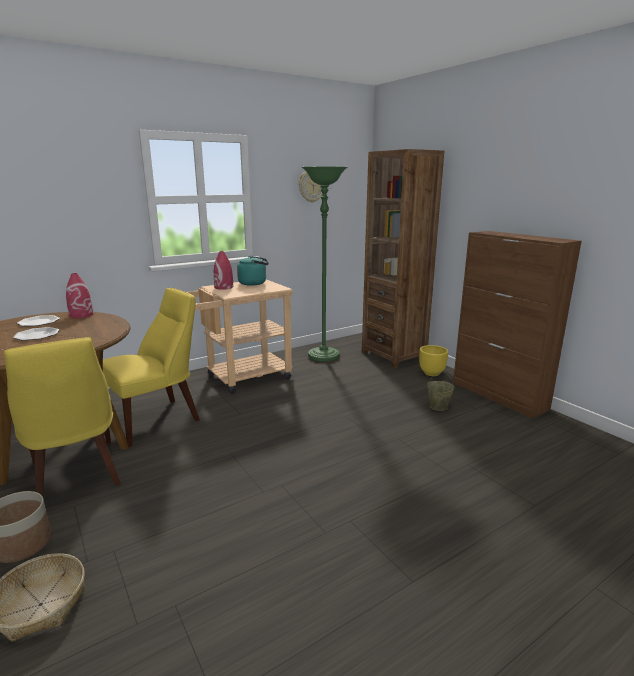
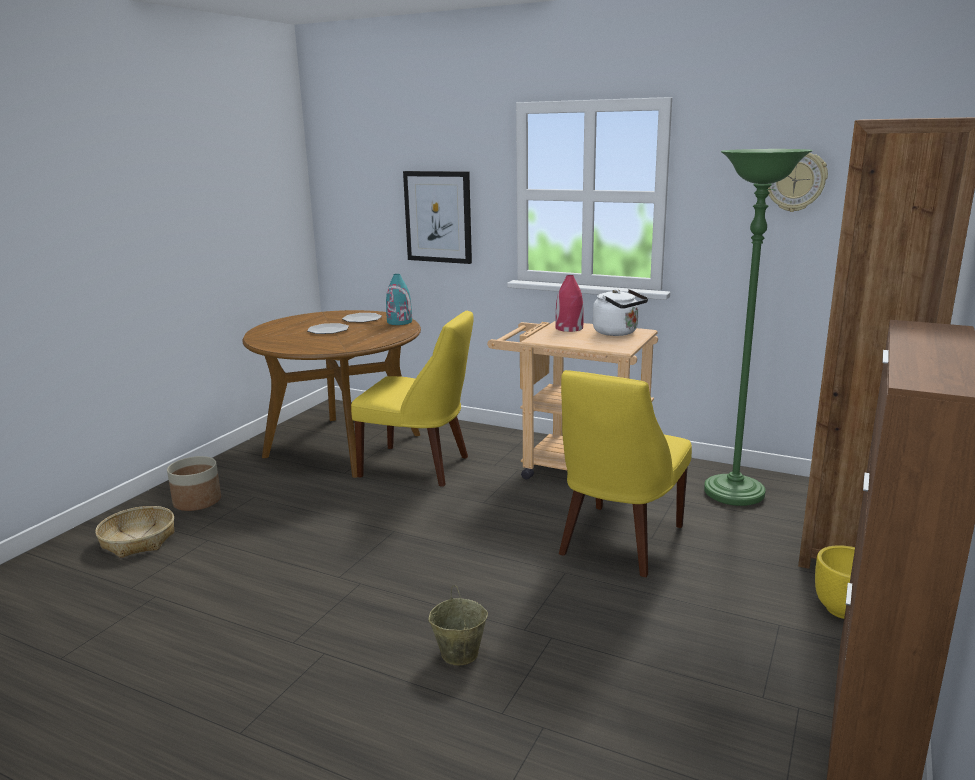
camera: 60 degrees right, 0 degrees up
yellow chair [4,337,121,496] -> yellow chair moved to [559,370,692,577]
red vase [66,273,93,318] -> turquoise vase [386,274,412,325]
turquoise kettle [237,256,268,285] -> white kettle [593,289,648,336]
beige bucket [427,371,454,411] -> beige bucket moved to [428,585,488,665]
none -> picture [403,171,472,264]

